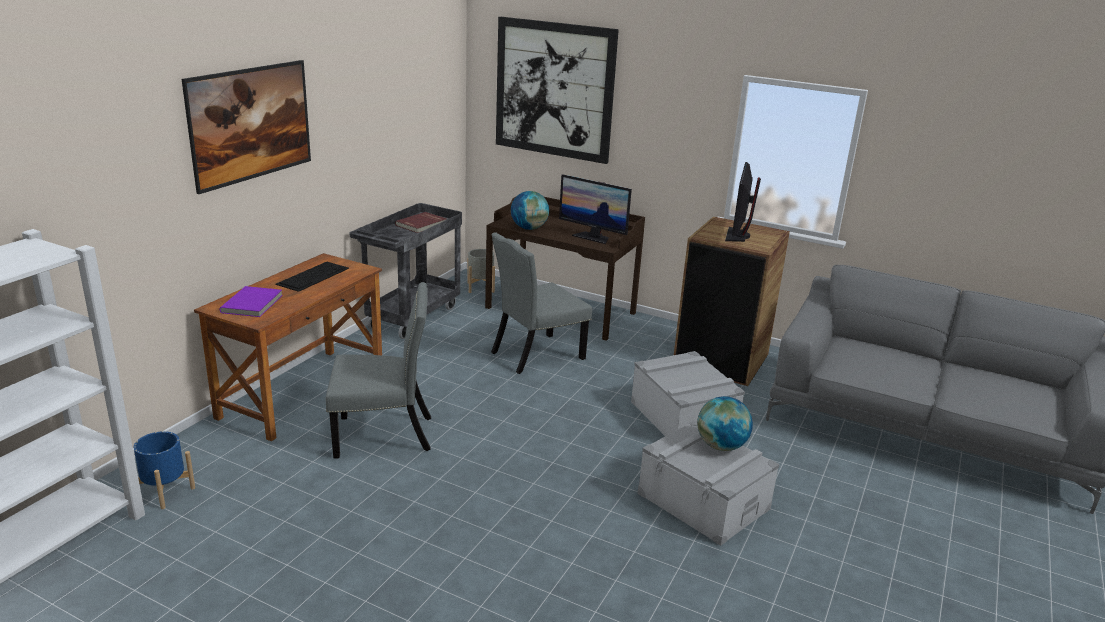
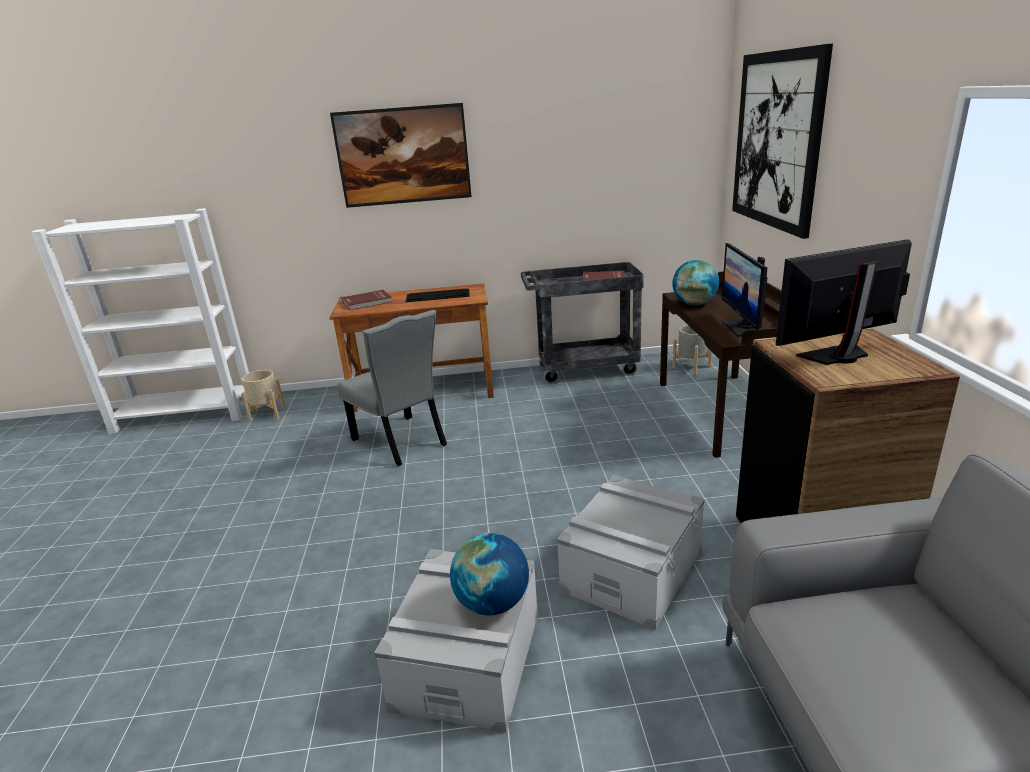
camera: 60 degrees right, 0 degrees up
blue planter [134,431,195,509] -> beige planter [241,370,285,422]
purple book [219,286,283,317] -> red book [342,290,393,310]
grey chair [491,232,592,374] -> none

